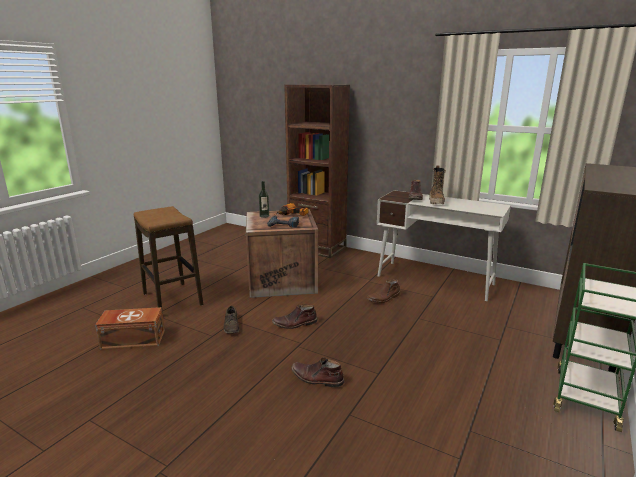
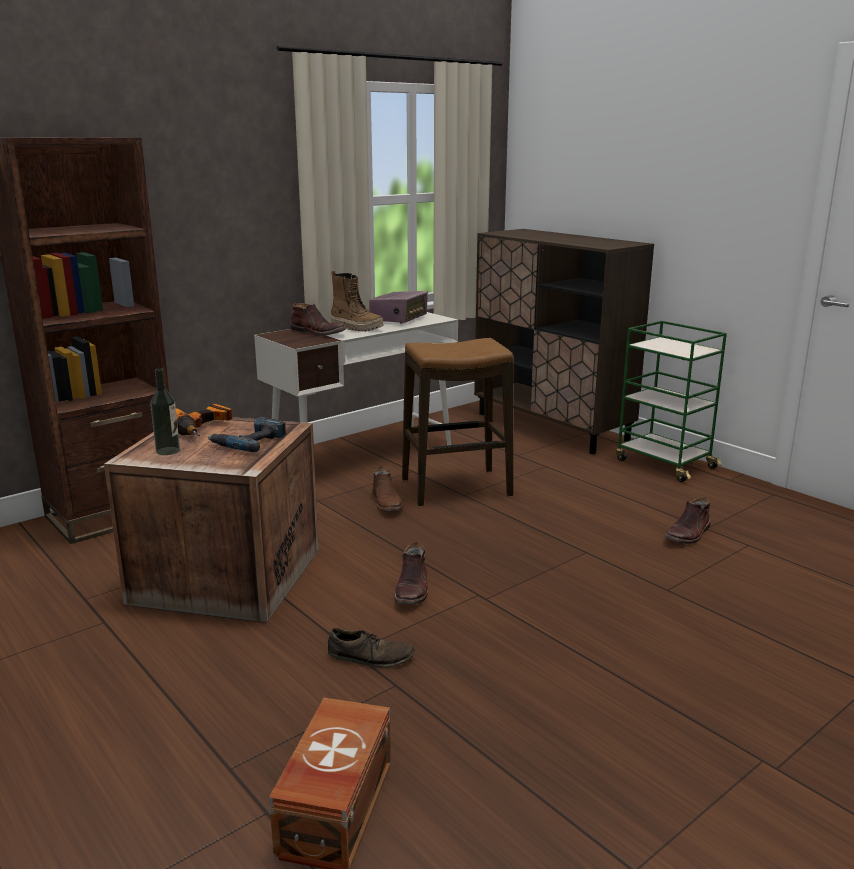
camera: 70 degrees left, 0 degrees up
stool [134,206,203,314] -> stool moved to [402,338,513,507]
brown boot [292,357,344,387] -> brown boot moved to [664,497,710,544]
none -> radio [369,291,428,323]

